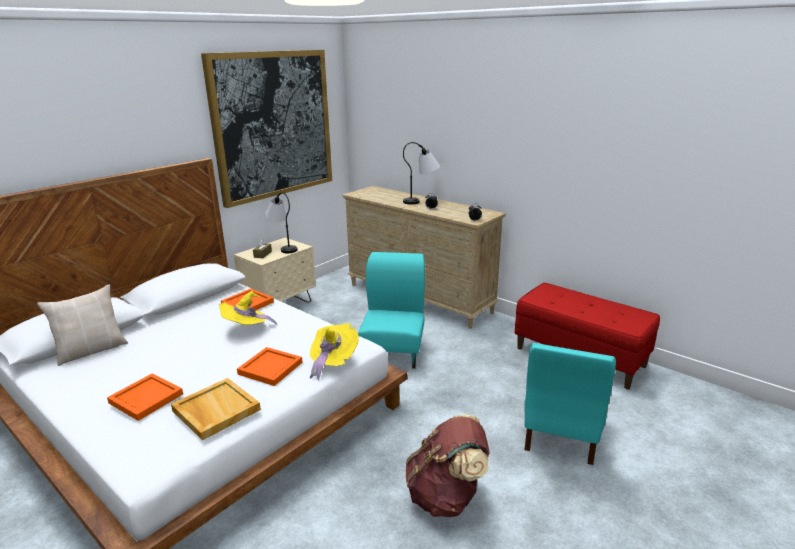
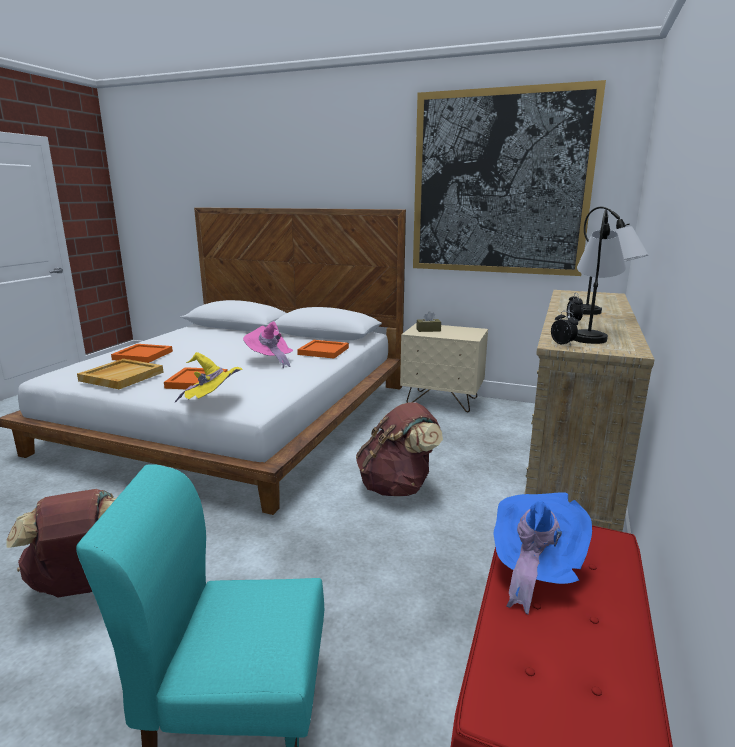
camera: 70 degrees right, 5 degrees down
beige pillow [37,285,128,366] -> none
yellow hat [219,291,278,326] -> pink hat [243,321,293,368]
table lamp [265,192,298,253] -> table lamp moved to [574,209,626,344]
turquoise chair [358,252,425,369] -> brown backpack [356,402,443,496]
none -> blue hat [494,492,592,614]

